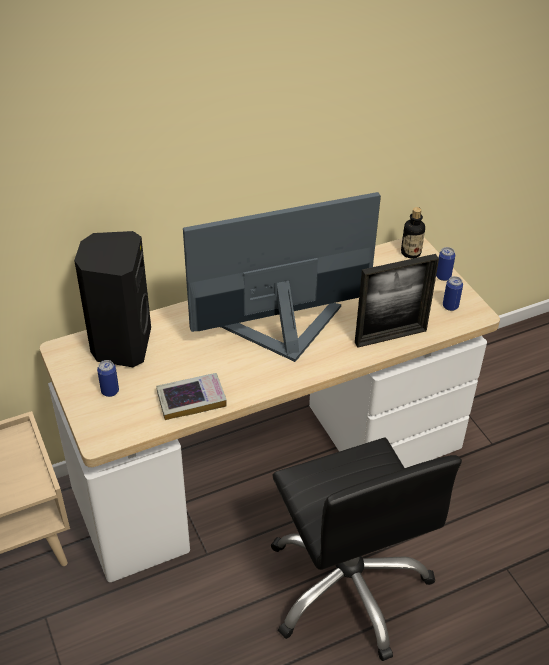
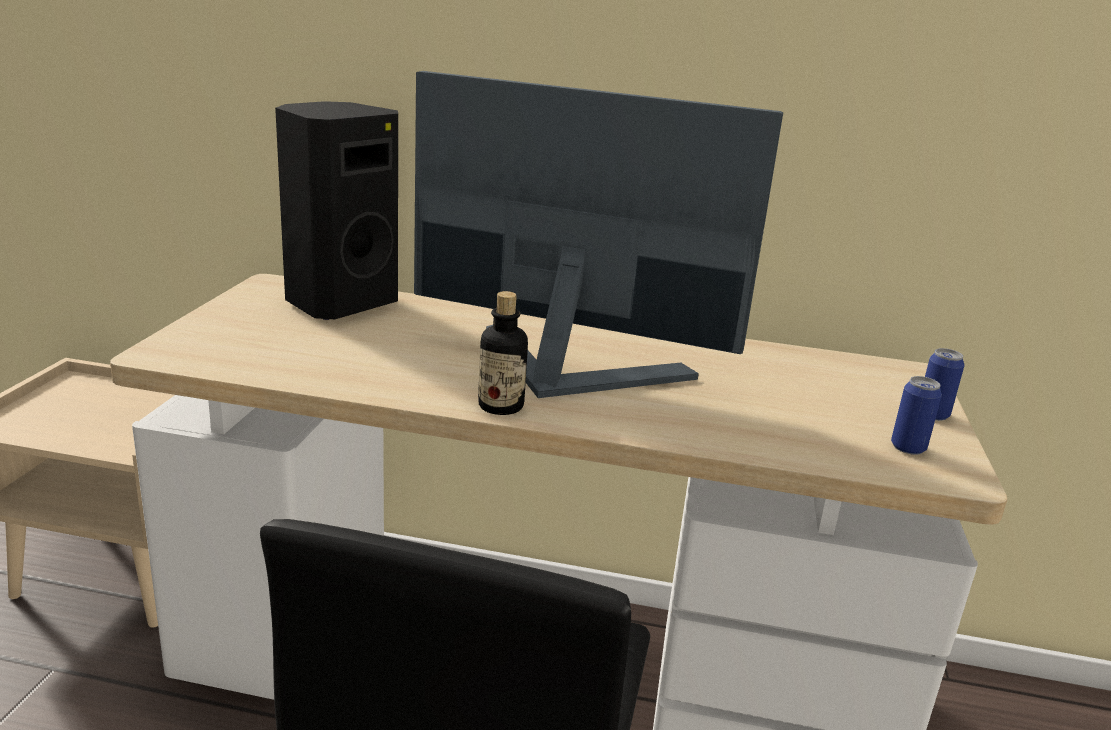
camera: 35 degrees right, 20 degrees down
can [97,360,119,397] -> none
book [156,373,227,420] -> none
picture frame [355,254,439,348] -> none
bottle [401,207,425,259] -> bottle moved to [478,291,528,415]

